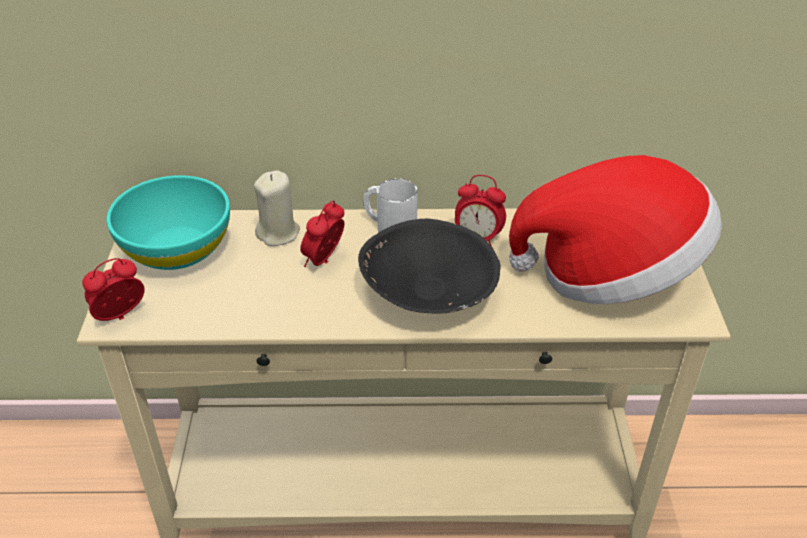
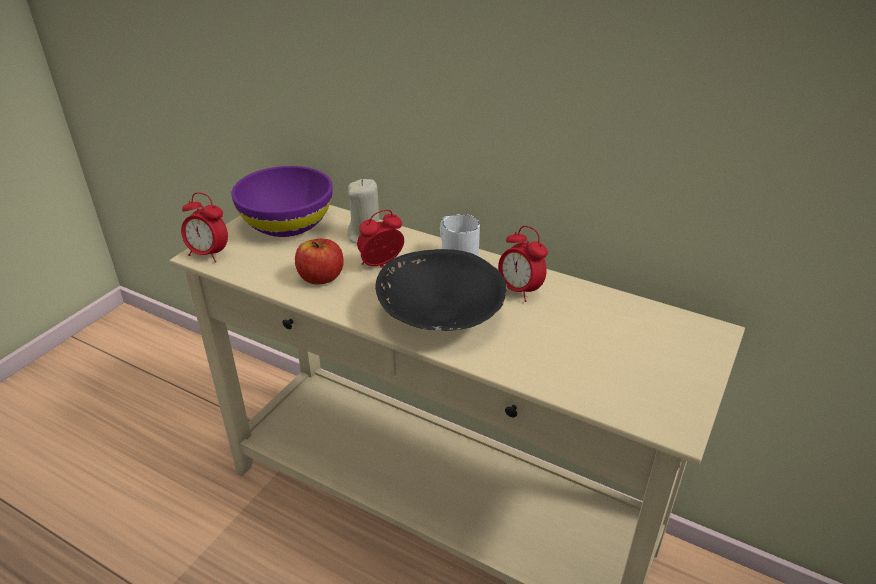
camera: 30 degrees right, 5 degrees down
alarm clock [82,258,145,321] -> alarm clock turned 150 degrees counterclockwise [181,192,228,262]
turquoise bowl [106,175,230,270] -> purple bowl [231,166,333,237]
hat [509,155,722,304] -> none
none -> apple [295,239,344,284]

